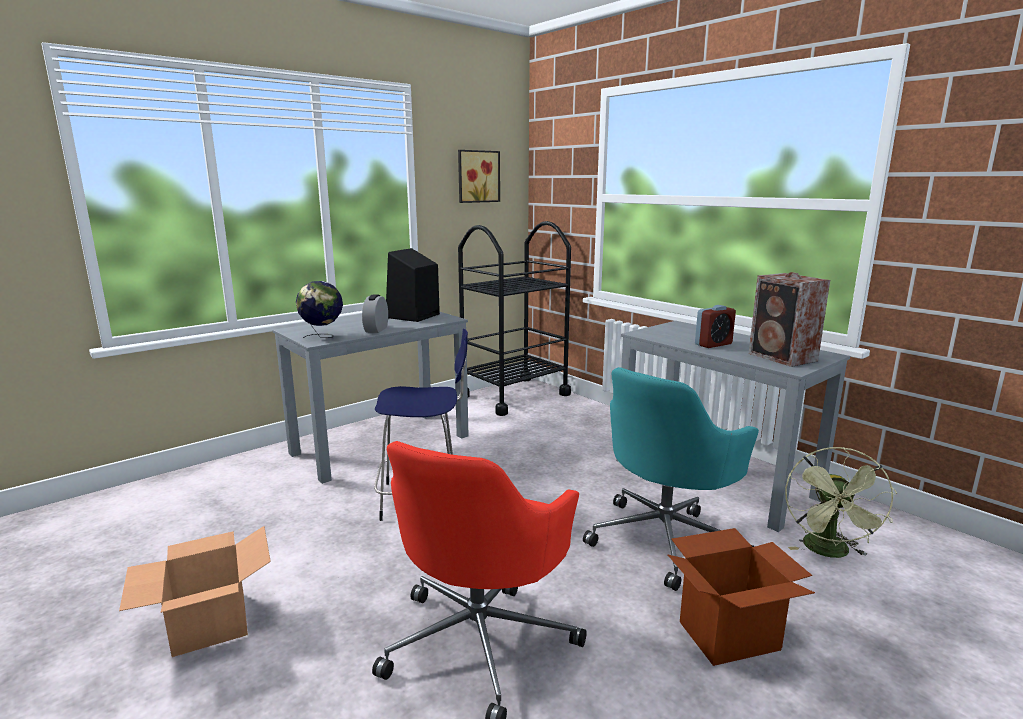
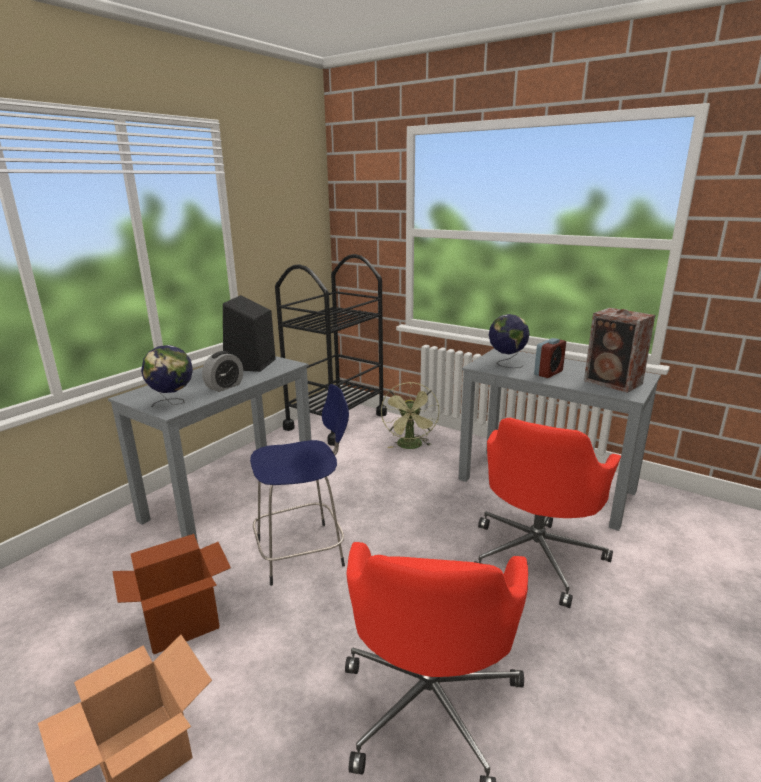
camera: 15 degrees left, 5 degrees up
alarm clock [362,294,388,333] -> alarm clock turned 135 degrees counterclockwise [202,351,243,392]
picture [458,150,500,203] -> none
turquoise office chair [583,367,759,591] -> red office chair [474,418,621,608]
cardboard box [668,528,815,666] -> cardboard box moved to [112,534,231,654]
green fan [785,447,897,558] -> green fan moved to [381,382,439,449]
none -> globe [489,314,530,368]

